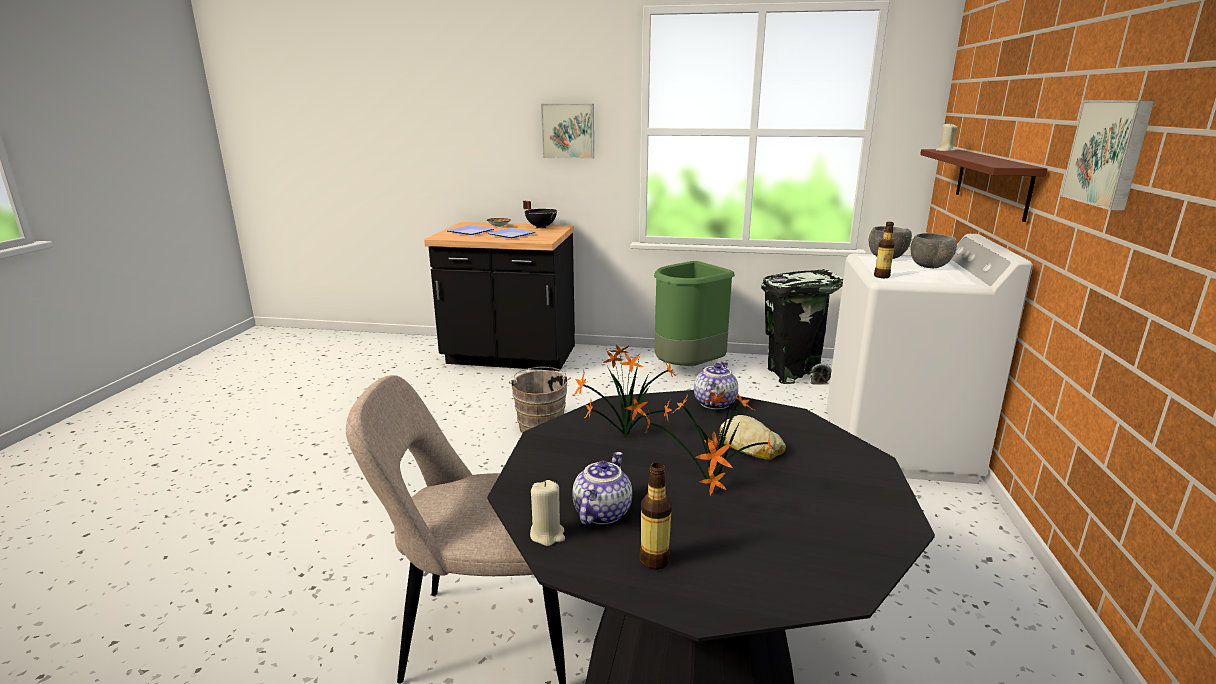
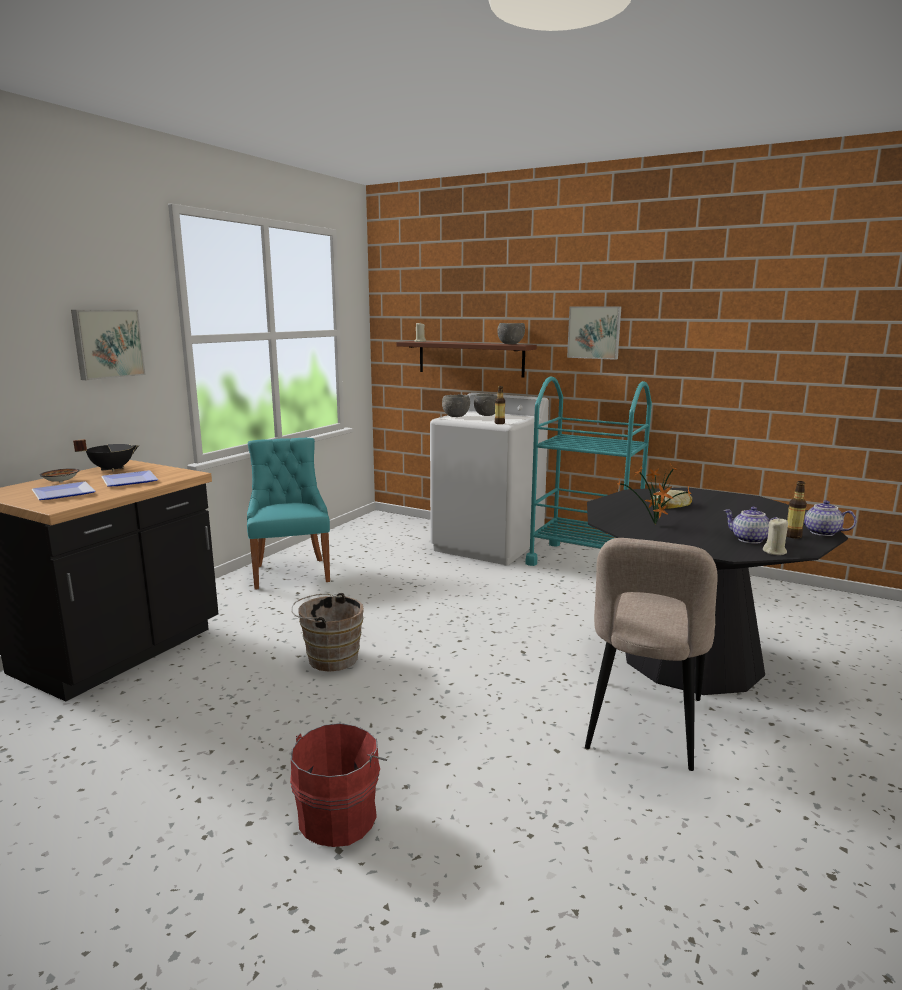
camera: 70 degrees left, 5 degrees down
potted plant [645,390,772,495] -> none
green trash can [654,261,735,366] -> turquoise chair [247,438,330,590]
teapot [694,361,738,410] -> teapot moved to [803,500,857,536]
black trash can [761,269,843,385] -> none
none -> red bucket [290,723,387,847]
none -> grey bowl [497,323,525,344]
none -> turquoise cart [525,377,652,566]

